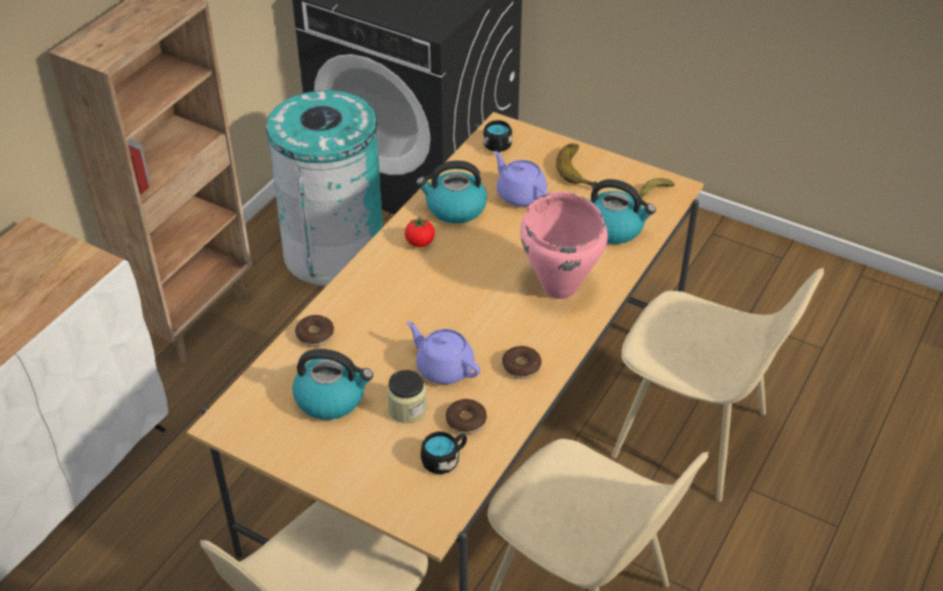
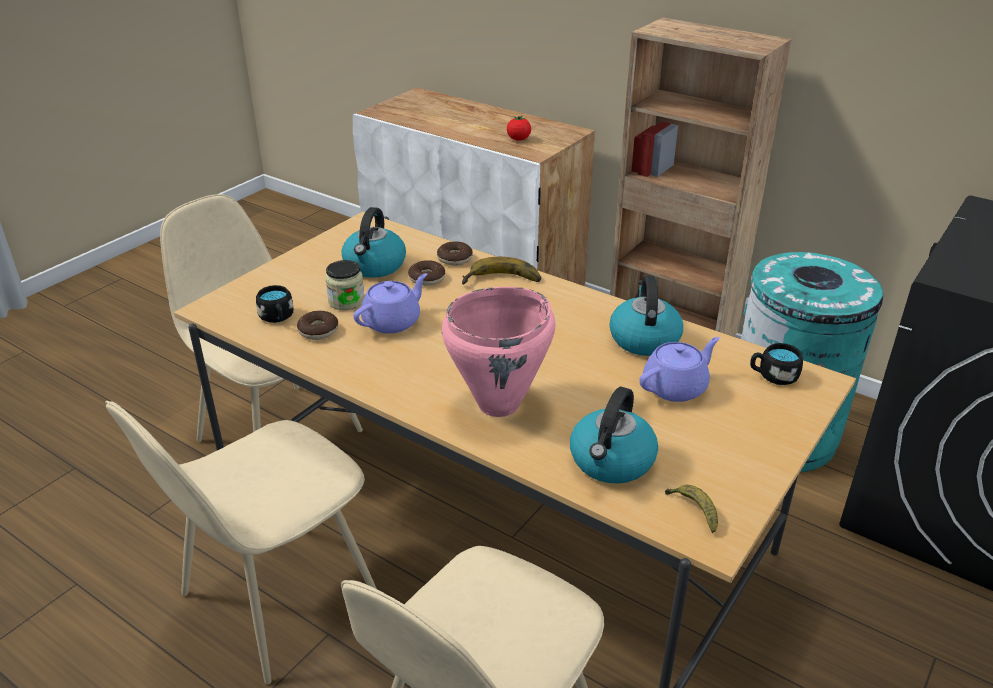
camera: 95 degrees right, 10 degrees down
tomato [405,216,435,247] -> tomato moved to [507,115,531,141]
donut [502,346,542,379] -> donut moved to [408,260,445,286]
banana [556,143,597,188] -> banana moved to [462,257,541,285]

